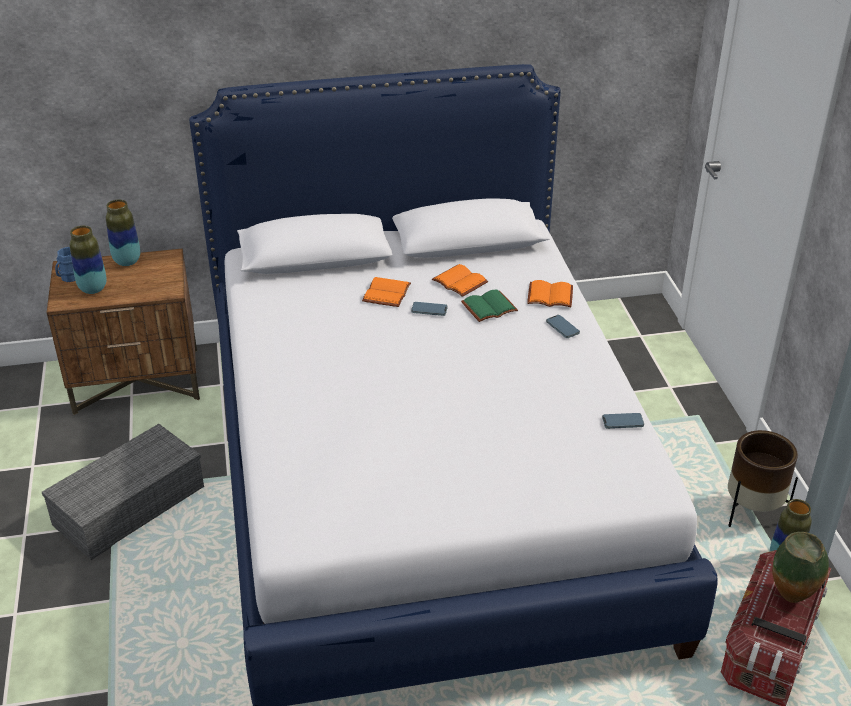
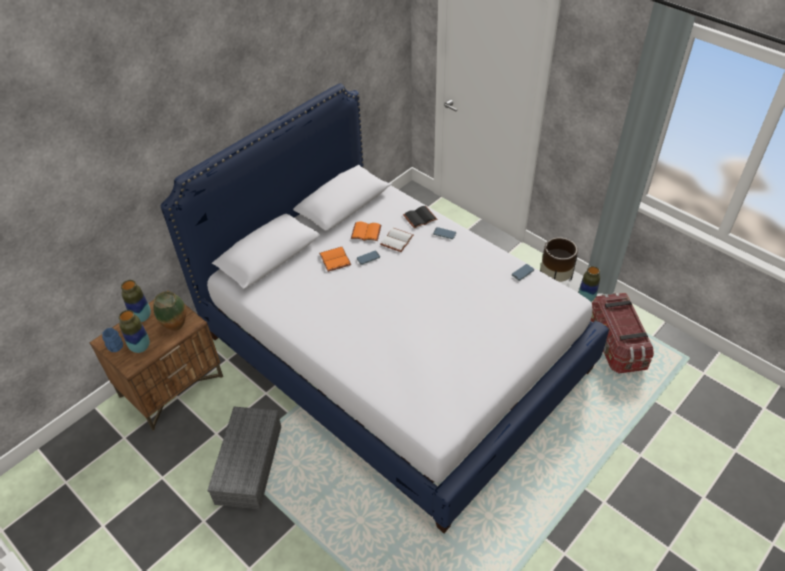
camera: 35 degrees left, 10 degrees up
green book [461,289,518,322] -> white book [380,228,414,252]
orange book [527,280,573,307] -> black book [403,206,437,229]
vase [772,532,829,603] -> vase moved to [153,291,186,331]

